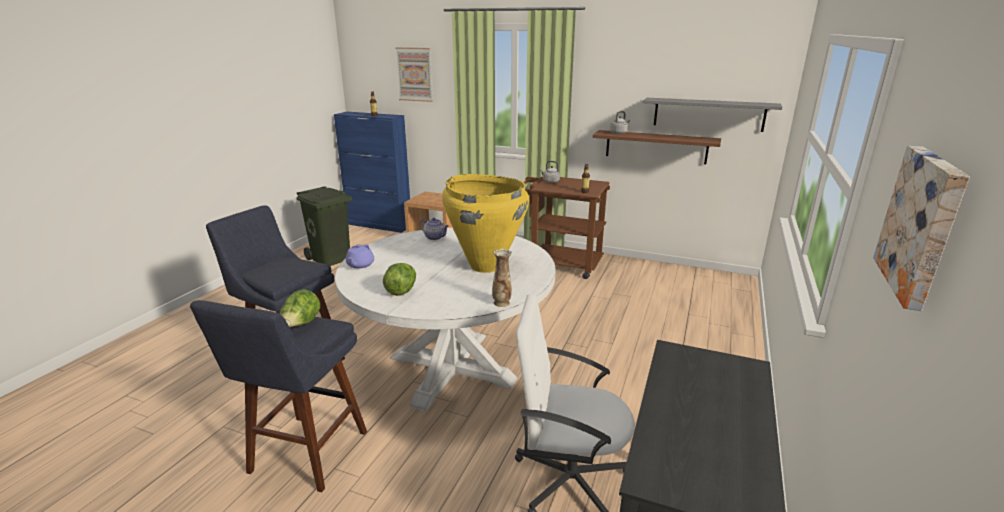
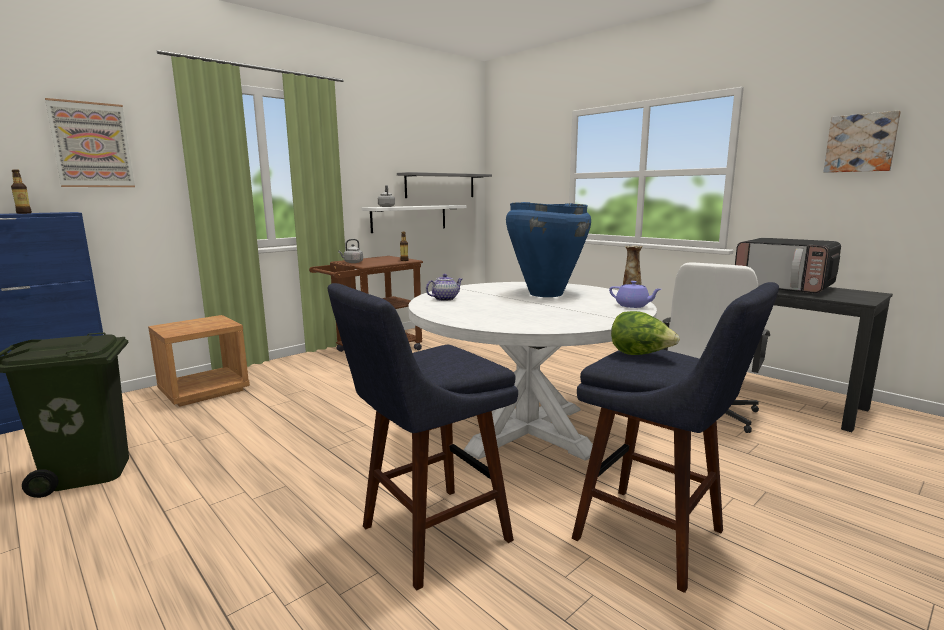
camera: 65 degrees left, 10 degrees down
purple teapot [346,244,374,269] -> purple teapot moved to [609,281,661,308]
lettuce [383,263,416,296] -> none
yellow vase [442,174,529,273] -> blue vase [506,202,591,297]
brown shelf [593,130,721,164] -> white shelf [361,205,467,233]
none -> microwave [735,238,841,293]

